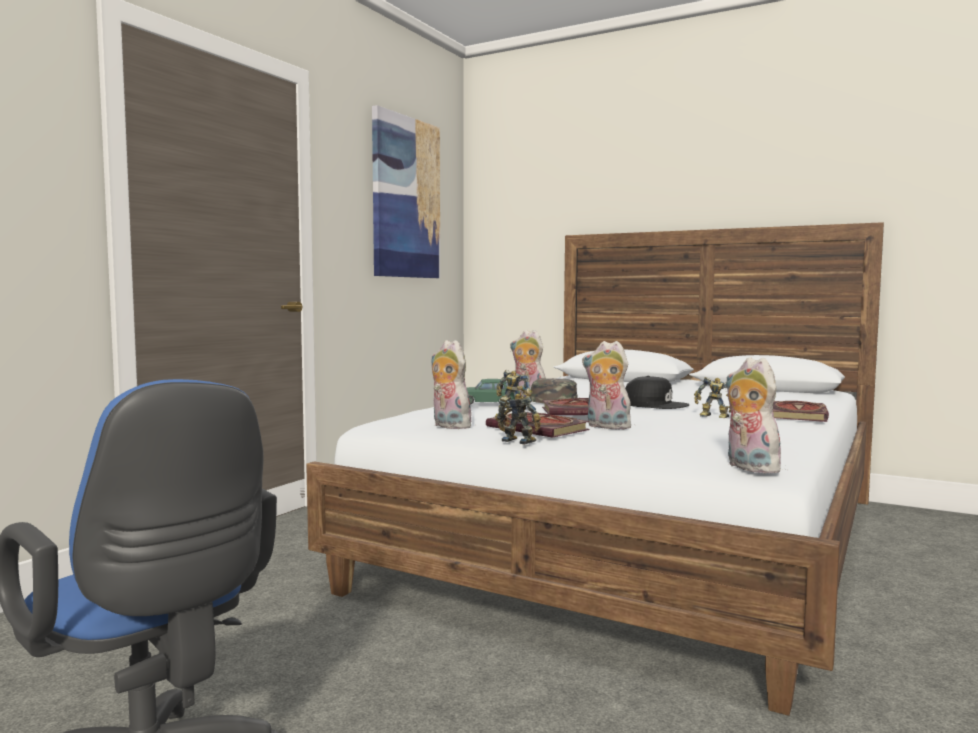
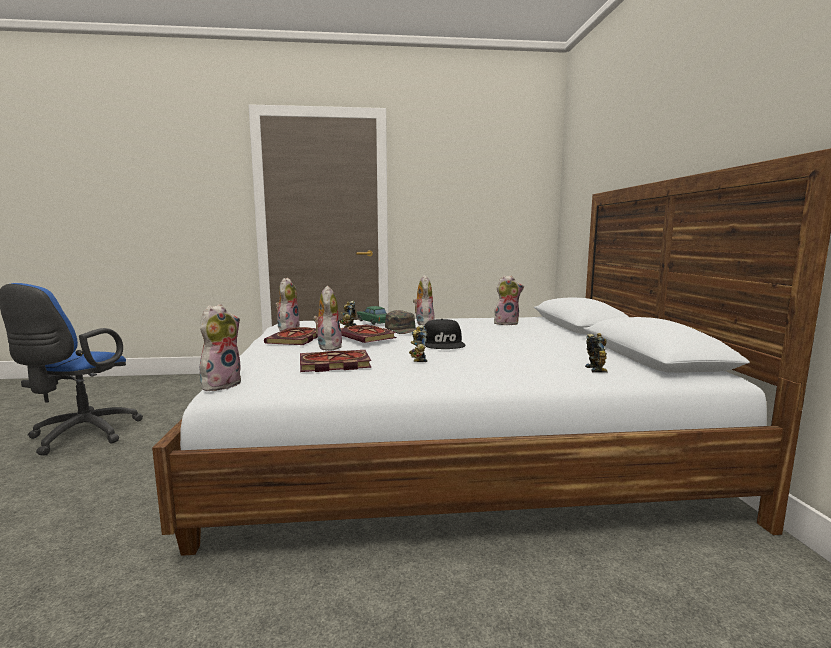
camera: 55 degrees right, 5 degrees up
picture [372,105,440,278] -> none
toy robot [495,394,541,445] -> toy robot moved to [585,333,608,373]
book [773,401,829,422] -> book moved to [300,350,372,372]
none -> plush toy [494,275,524,325]

